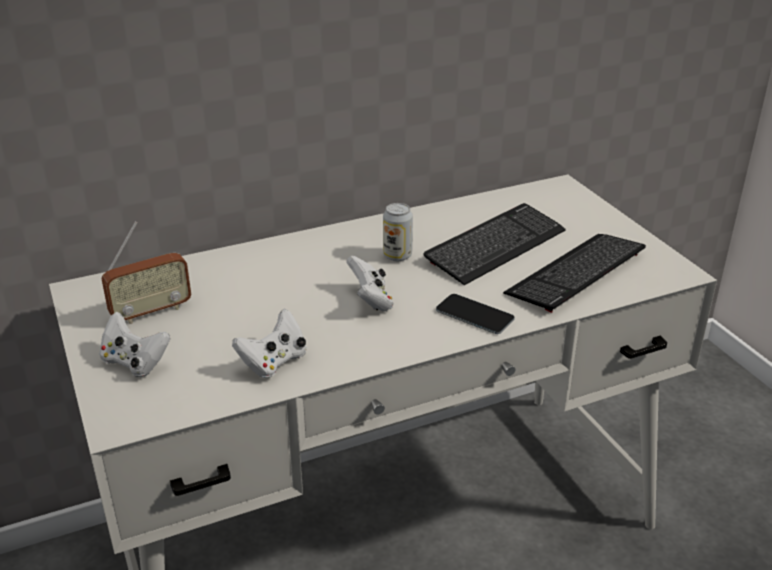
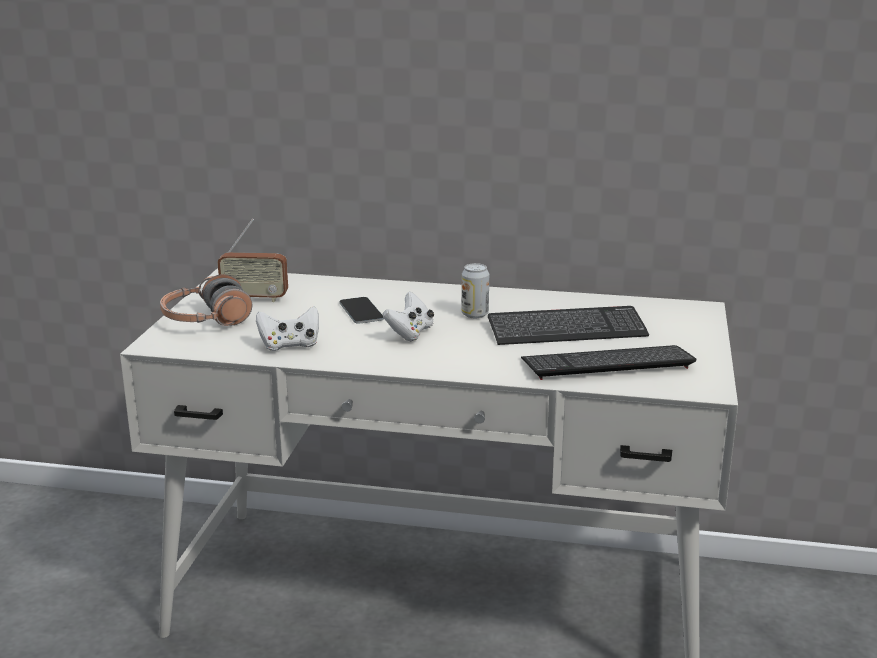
camera: 35 degrees right, 10 degrees down
white game controller [99,312,170,377] -> headphones [160,274,252,326]
phone [436,294,515,334] -> phone moved to [339,297,384,324]

